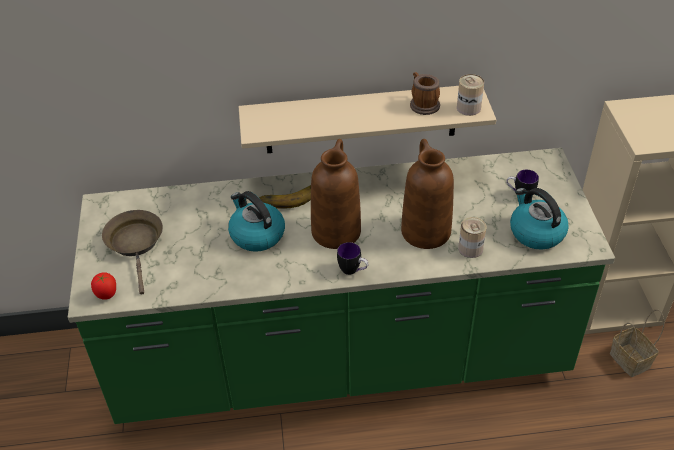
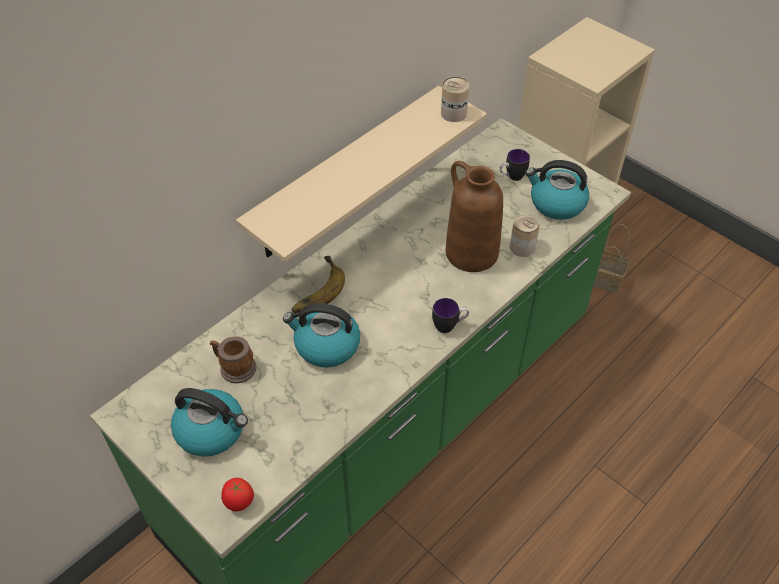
camera: 40 degrees left, 5 degrees up
brown frying pan [102,210,163,294] -> kettle [171,388,248,457]
brown vase [311,139,361,249] -> none
mug [410,72,440,115] -> mug moved to [210,336,256,383]

